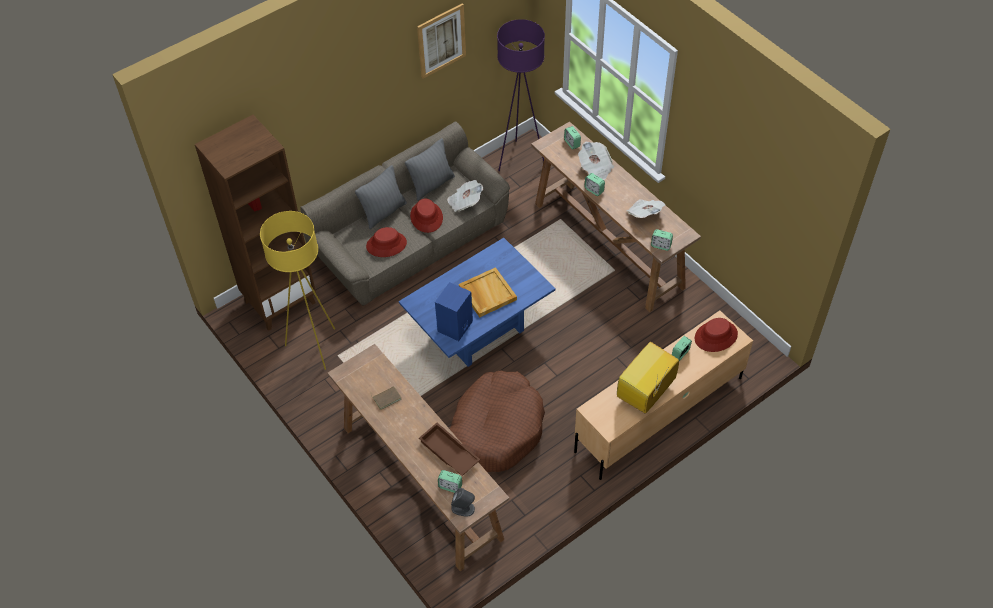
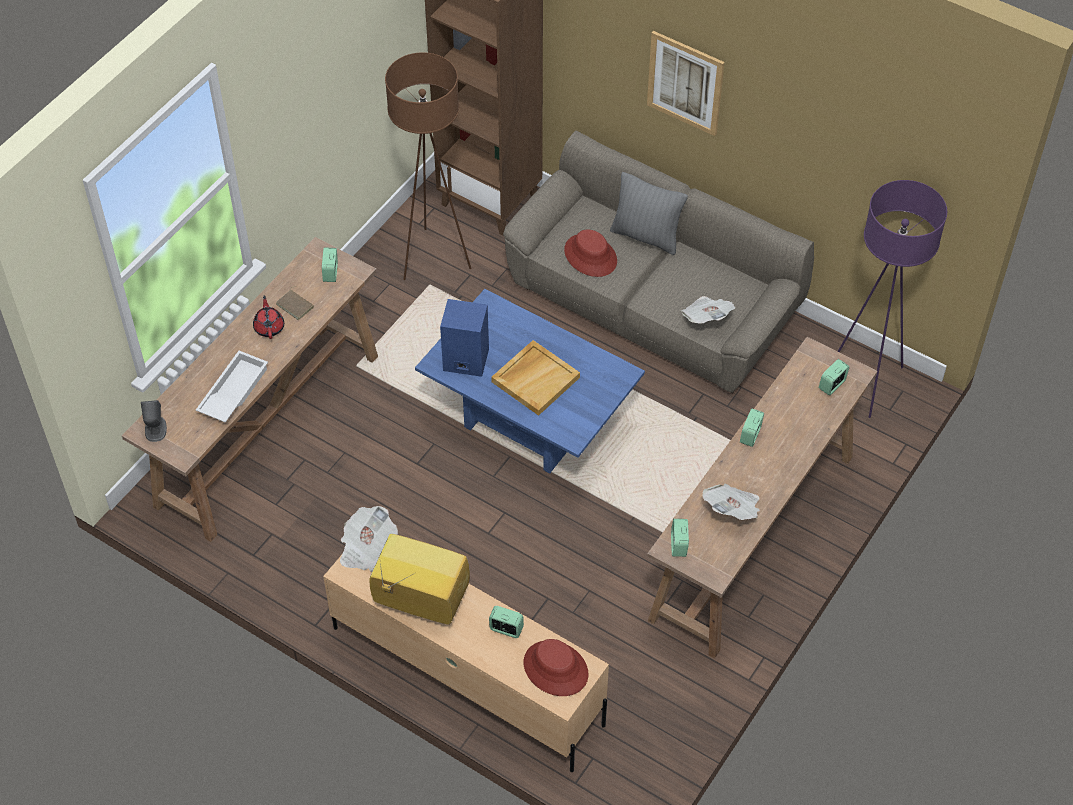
camera: 70 degrees right, 0 degrees up
yellow floor lamp [260,211,335,370] -> brown floor lamp [385,52,471,280]
grey pillow [405,138,455,201] -> none
red hat [410,199,443,233] -> none
picture [417,3,466,79] -> picture moved to [647,31,725,136]
brown tray [419,423,480,476] -> white tray [196,351,268,423]
alarm clock [438,470,462,493] -> alarm clock moved to [322,248,338,282]
brown dog bed [450,370,545,472] -> none
newspaper [578,141,614,180] -> newspaper moved to [340,506,398,572]
none -> red teapot [253,296,284,339]

